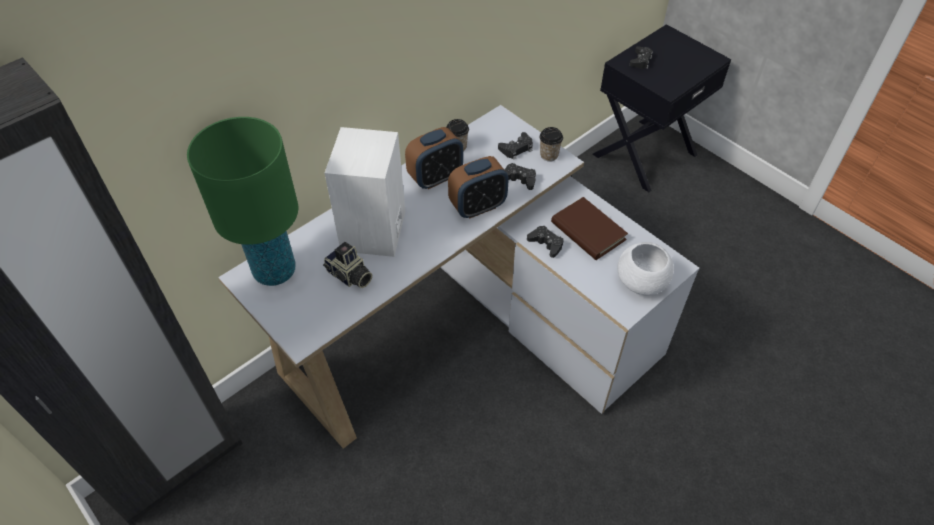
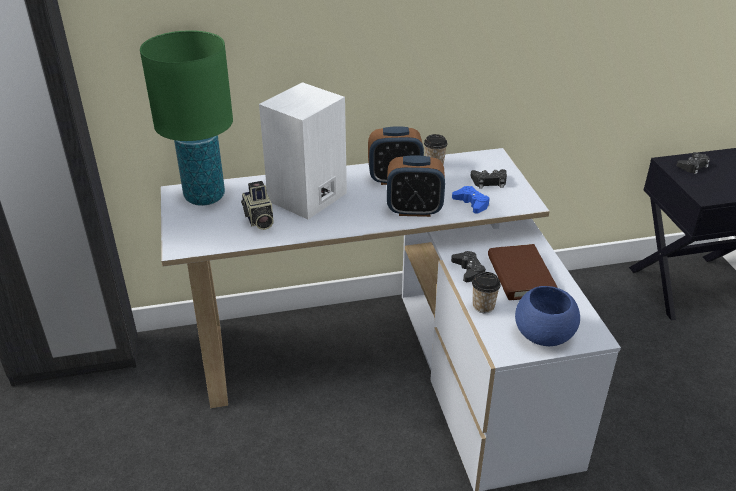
camera: 30 degrees right, 15 degrees down
black game controller [504,163,536,190] -> blue game controller [452,186,490,214]
cup [540,127,563,162] -> cup moved to [472,272,501,313]
white bowl [617,242,674,295] -> blue bowl [515,286,580,346]

